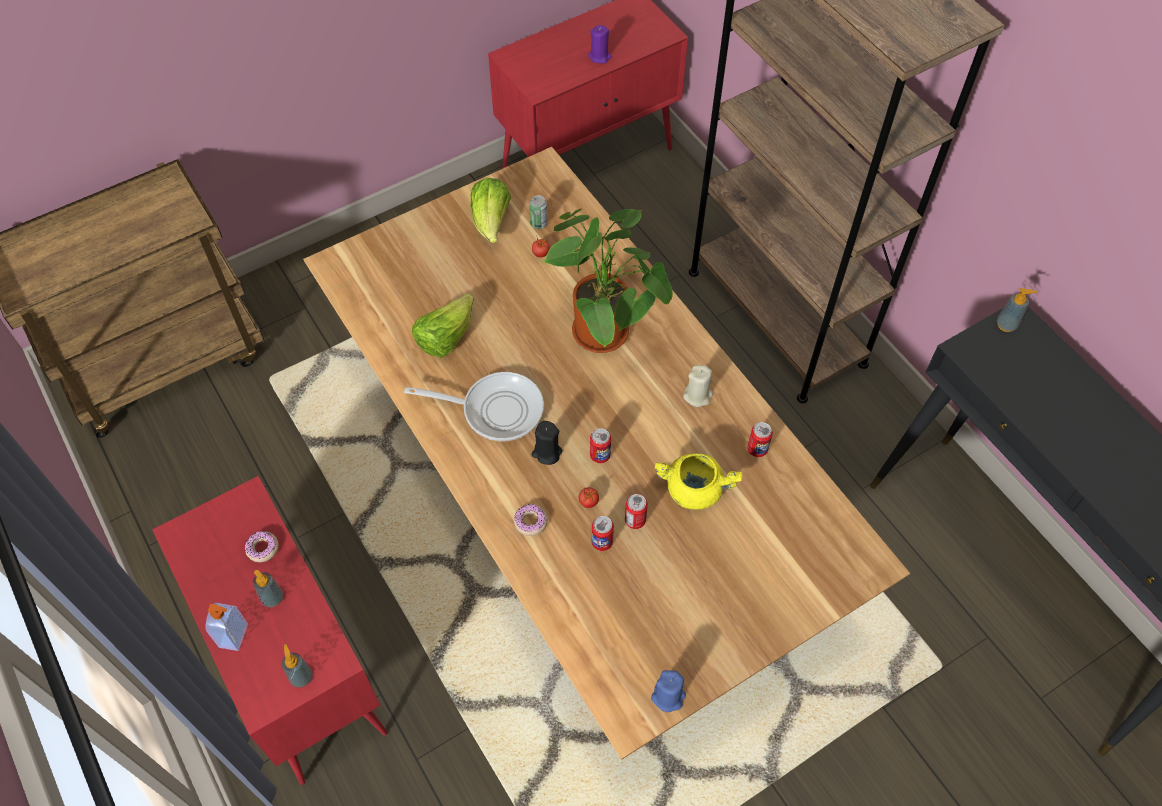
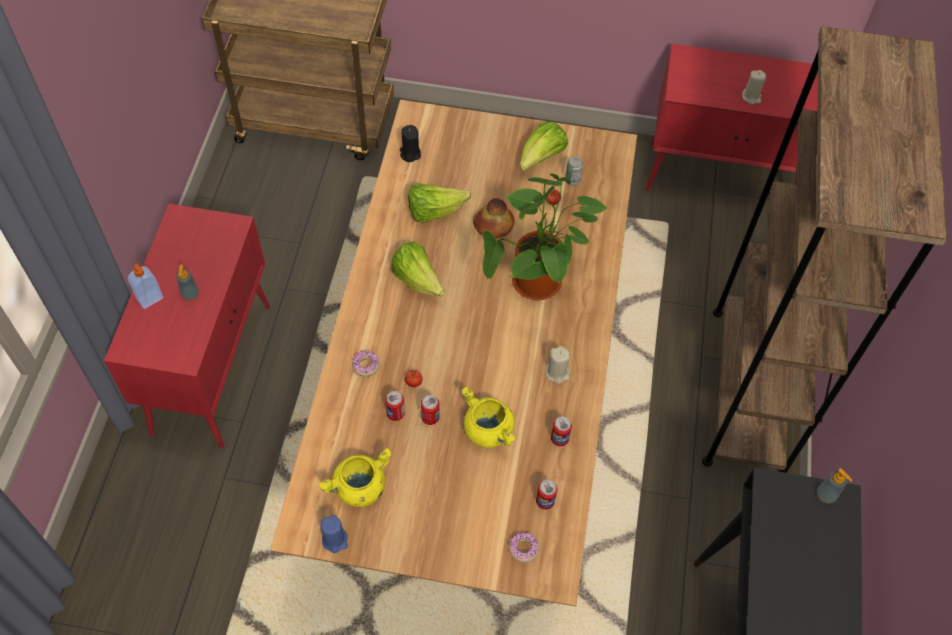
camera: 40 degrees right, 0 degrees up
donut [245,531,279,562] -> donut moved to [509,532,540,563]
soap dispenser [282,644,313,688] -> none
frying pan [404,372,544,442] -> lettuce [391,241,445,296]
black candle [531,421,563,465] -> black candle moved to [400,125,421,162]
purple candle [588,25,612,63] -> beige candle [742,70,766,104]
can [590,428,611,463] -> can moved to [536,480,557,510]
none -> yellow cooking pot [318,448,392,507]
none -> bread [473,198,514,238]

